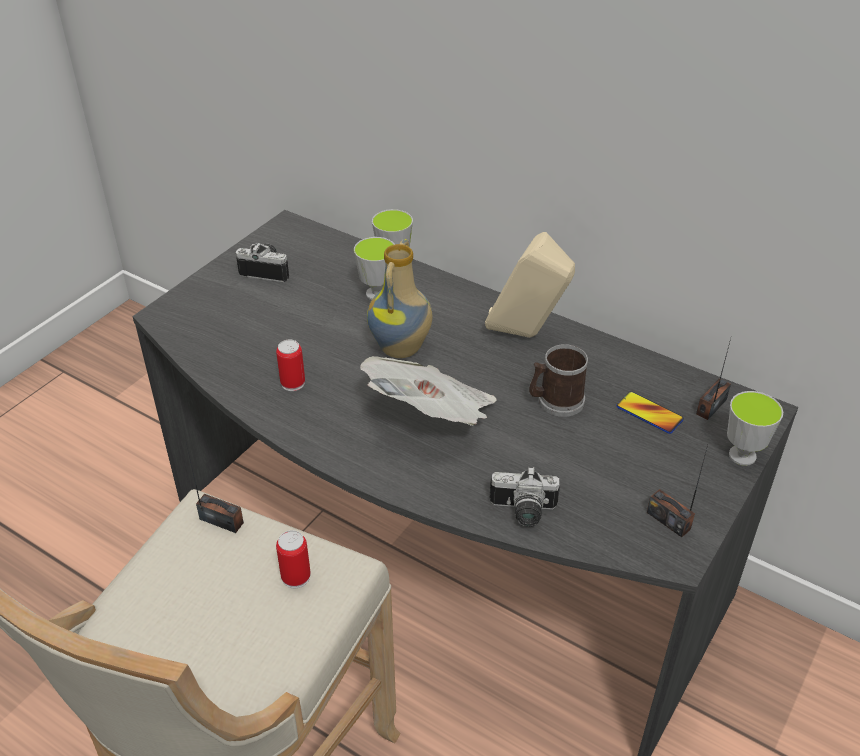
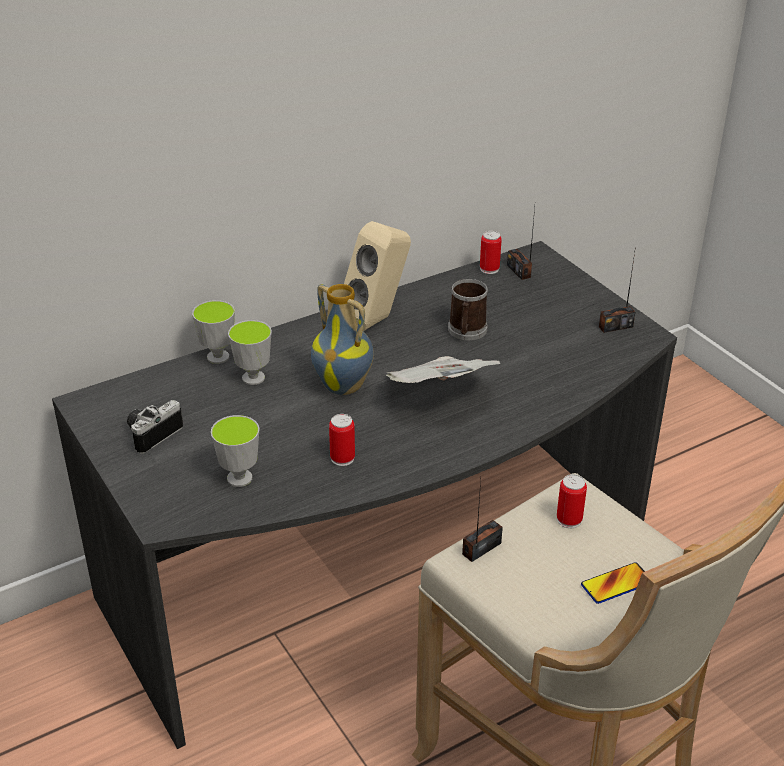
camera: 65 degrees left, 5 degrees down
camera [490,467,560,527] -> none
phone [616,391,684,434] -> phone moved to [581,562,645,604]
cup [727,391,783,466] -> cup moved to [211,415,259,487]
none -> can [480,231,502,274]

